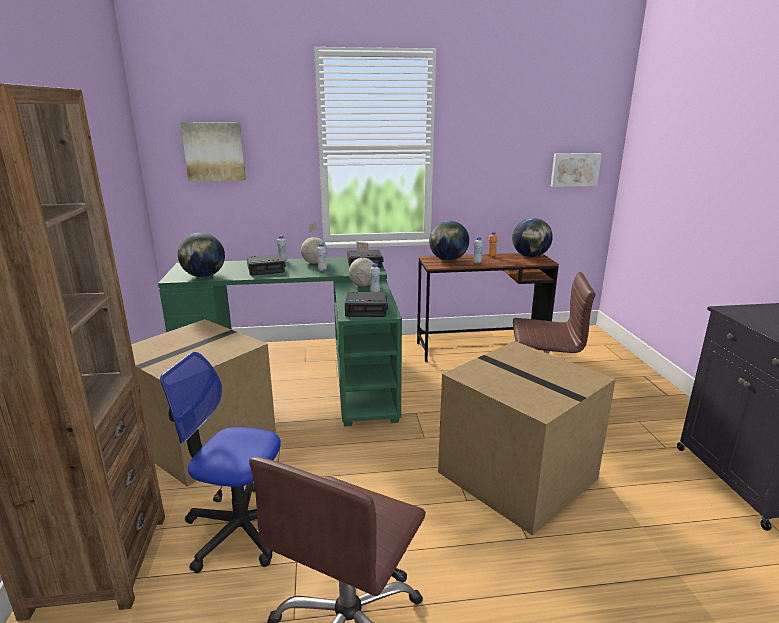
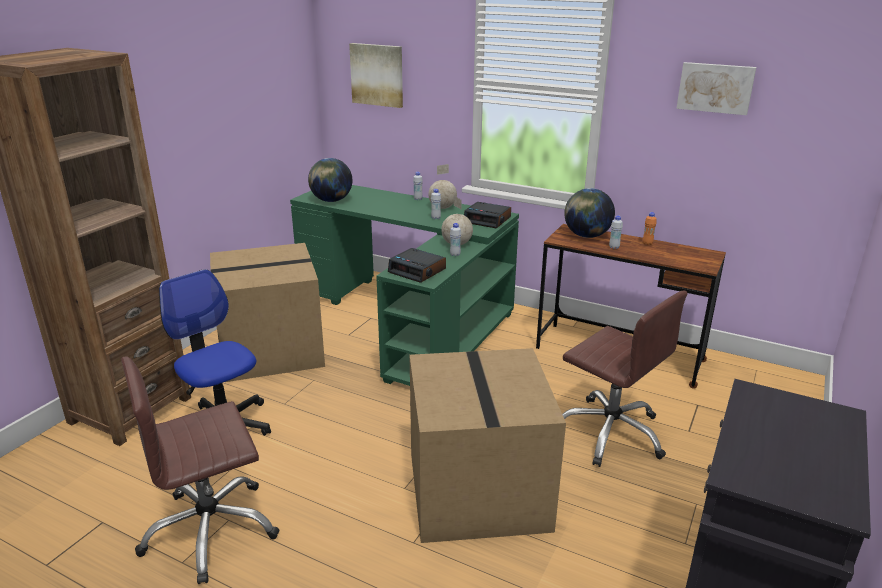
camera: 35 degrees right, 5 degrees up
alarm clock [247,254,285,275] -> none
globe [512,218,553,257] -> none
picture [551,153,602,187] -> picture moved to [676,62,756,115]

